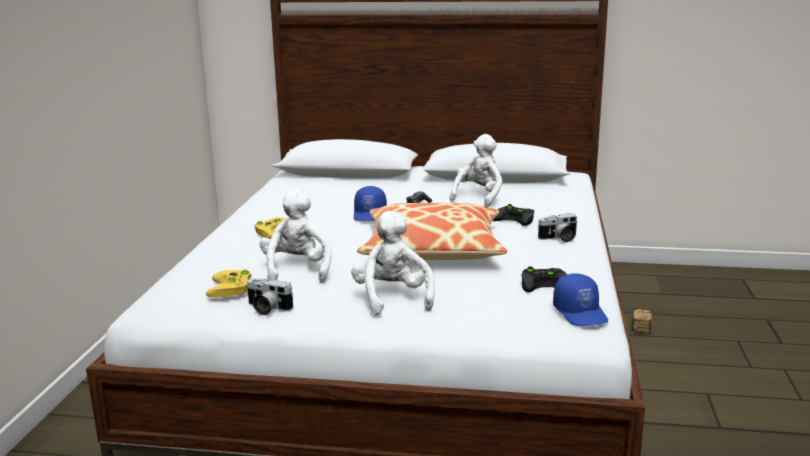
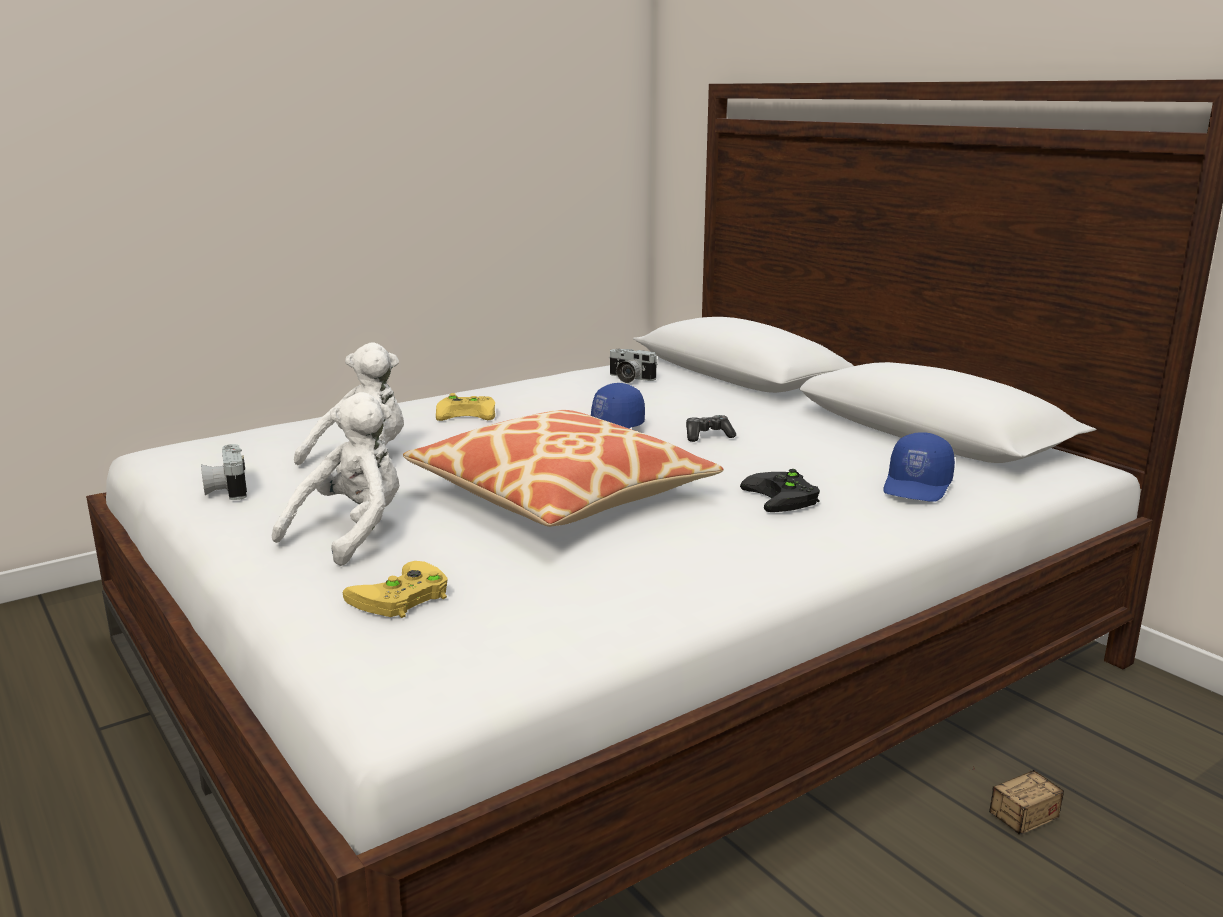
camera: 45 degrees right, 0 degrees up
yellow game controller [206,269,252,297] -> yellow game controller moved to [343,561,448,618]
white plush toy [450,134,503,208] -> none
black game controller [522,266,568,292] -> none
camera [538,213,577,242] -> camera moved to [610,349,657,383]
blue cap [553,273,608,326] -> blue cap moved to [884,432,955,502]

